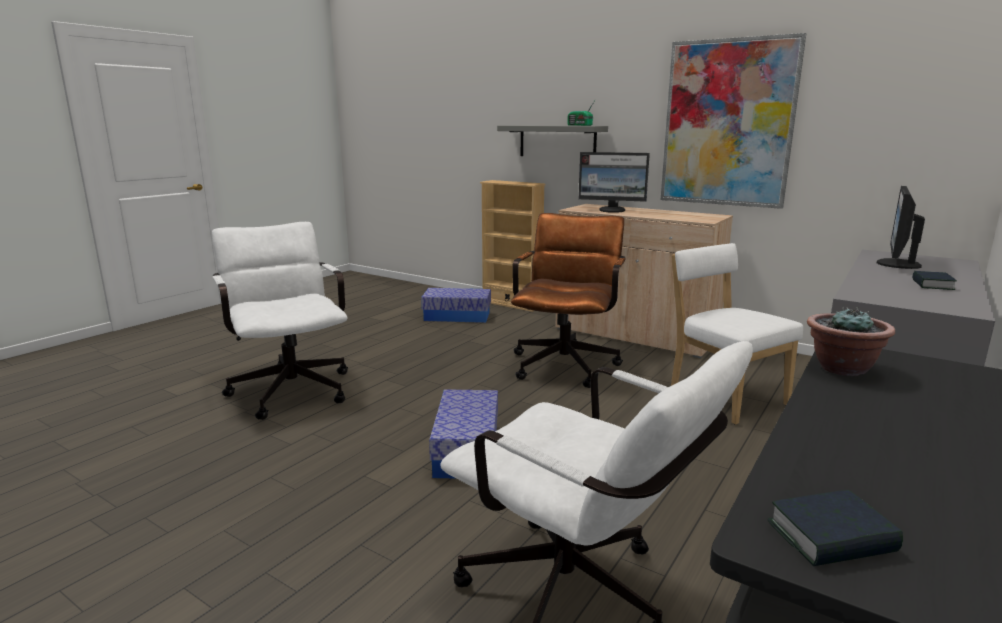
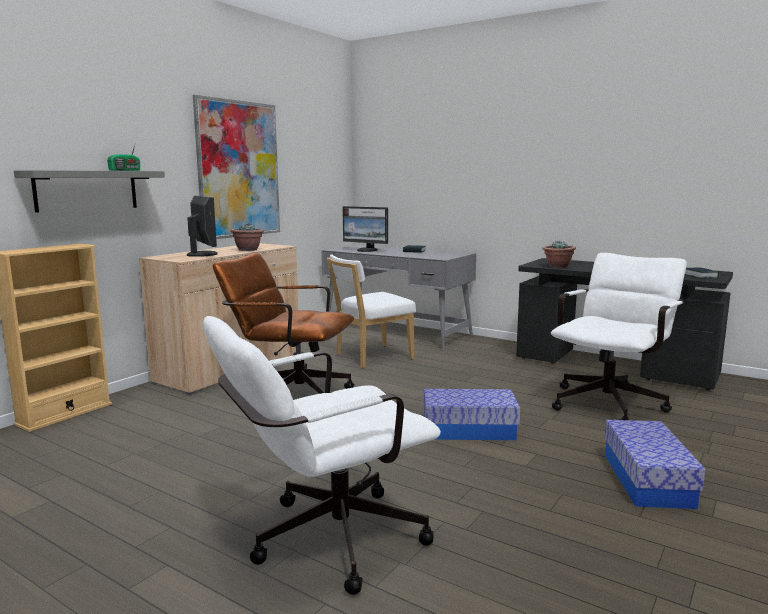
camera: 90 degrees left, 5 degrees down
storage box [421,288,491,323] -> storage box moved to [605,420,705,509]
monitor [578,152,650,213] -> monitor turned 45 degrees counterclockwise [187,196,218,257]
none -> potted plant [231,223,264,251]

